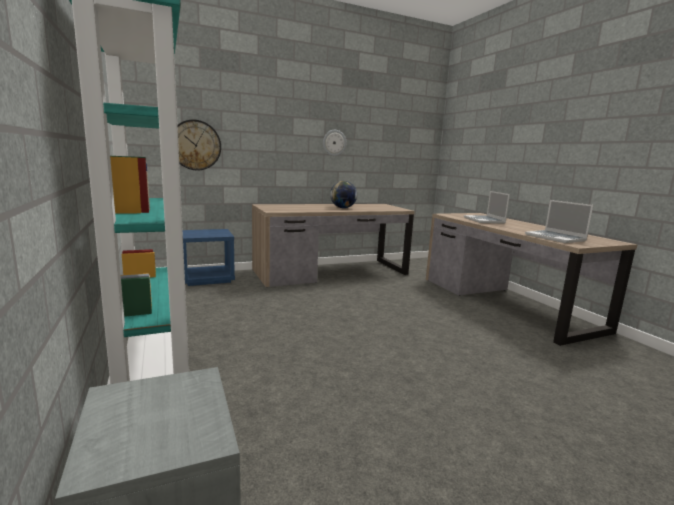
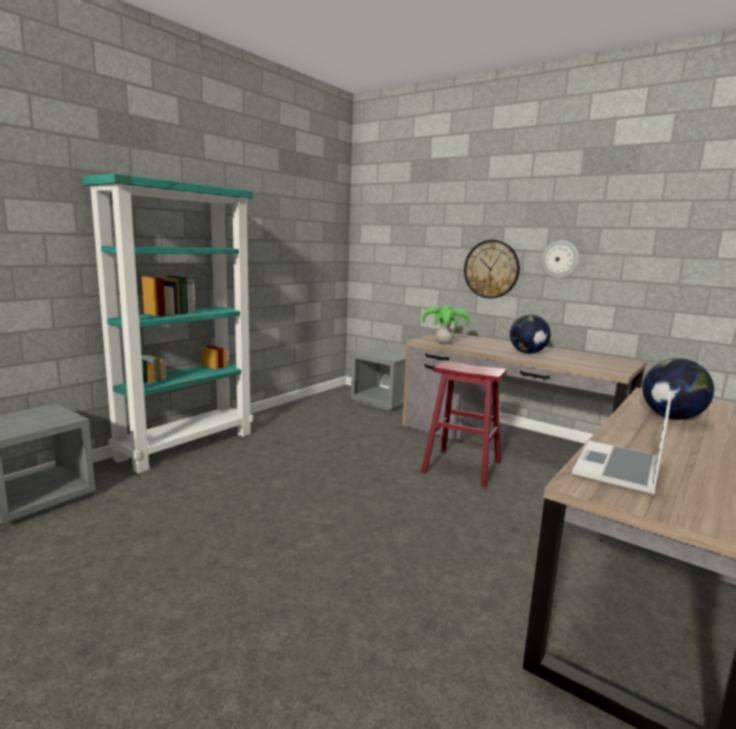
camera: 60 degrees right, 0 degrees up
wall clock [178,120,221,170] -> wall clock moved to [464,240,520,299]
blue nightstand [183,229,235,286] -> grey nightstand [351,348,406,411]
laptop [464,191,510,224] -> globe [642,358,714,420]
none -> red stool [421,361,507,488]
none -> potted plant [422,306,469,344]

